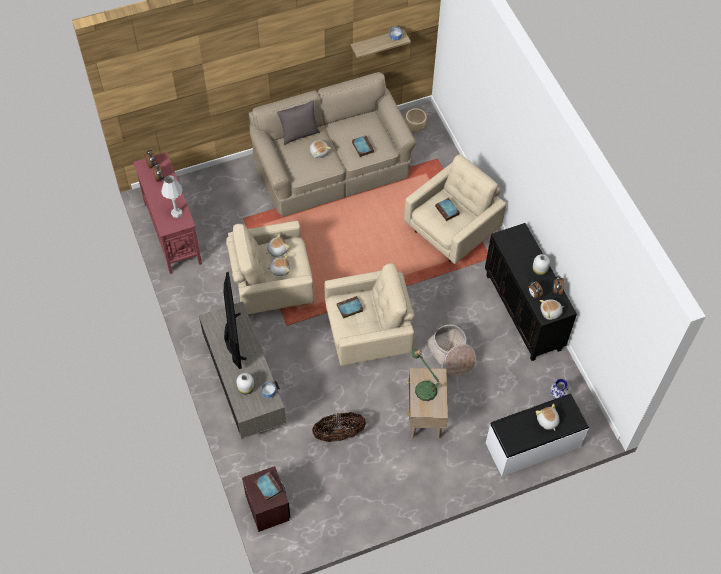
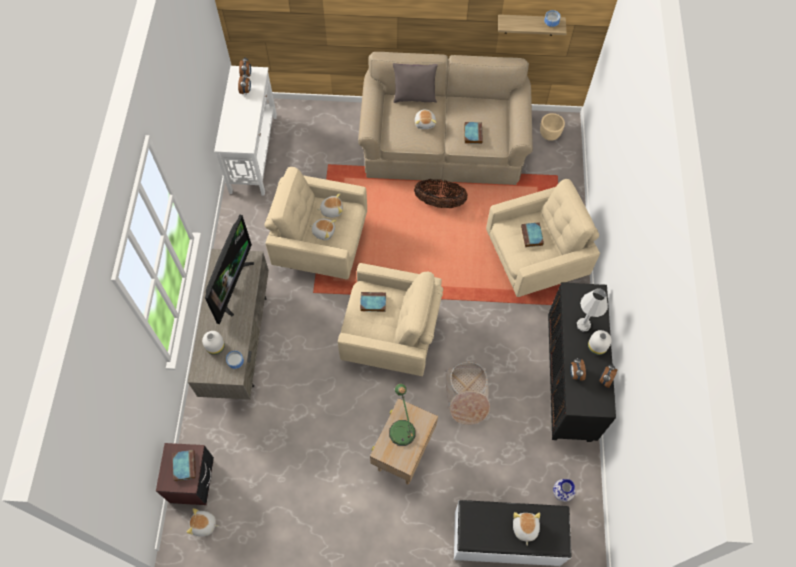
camera: 25 degrees right, 5 degrees up
red console table [133,152,202,274] -> white console table [214,66,277,196]
white table lamp [161,175,183,218] -> white table lamp moved to [577,288,608,332]
basket [312,412,366,442] -> basket moved to [414,179,468,208]
plush toy [540,299,564,320] -> plush toy moved to [187,508,219,537]

